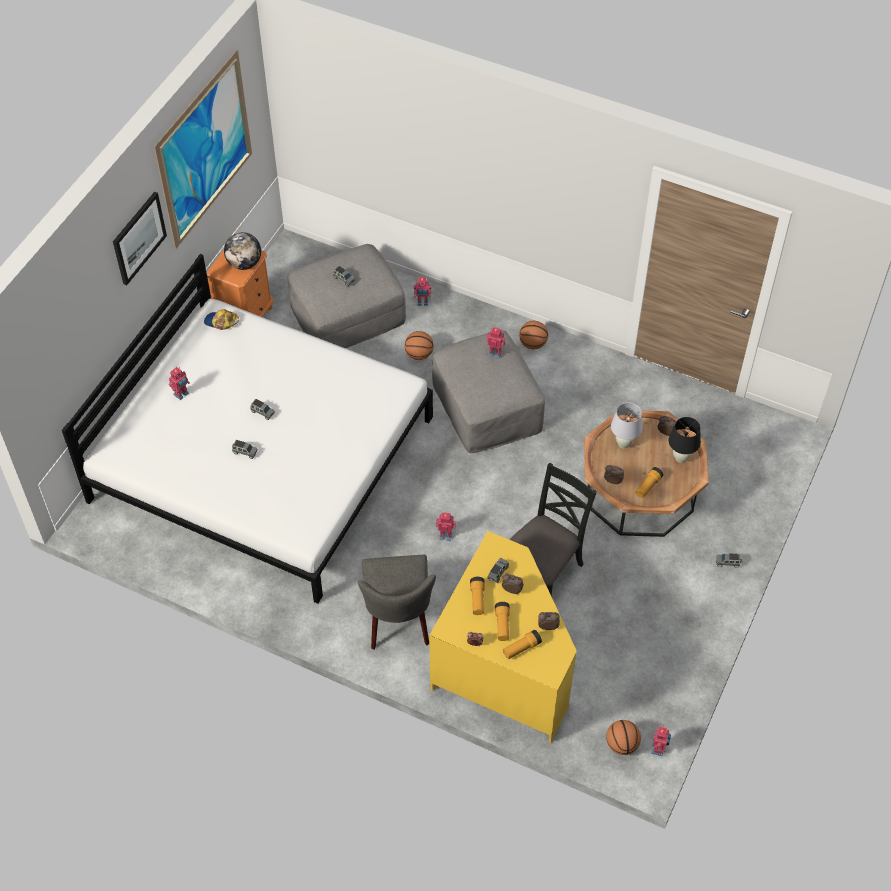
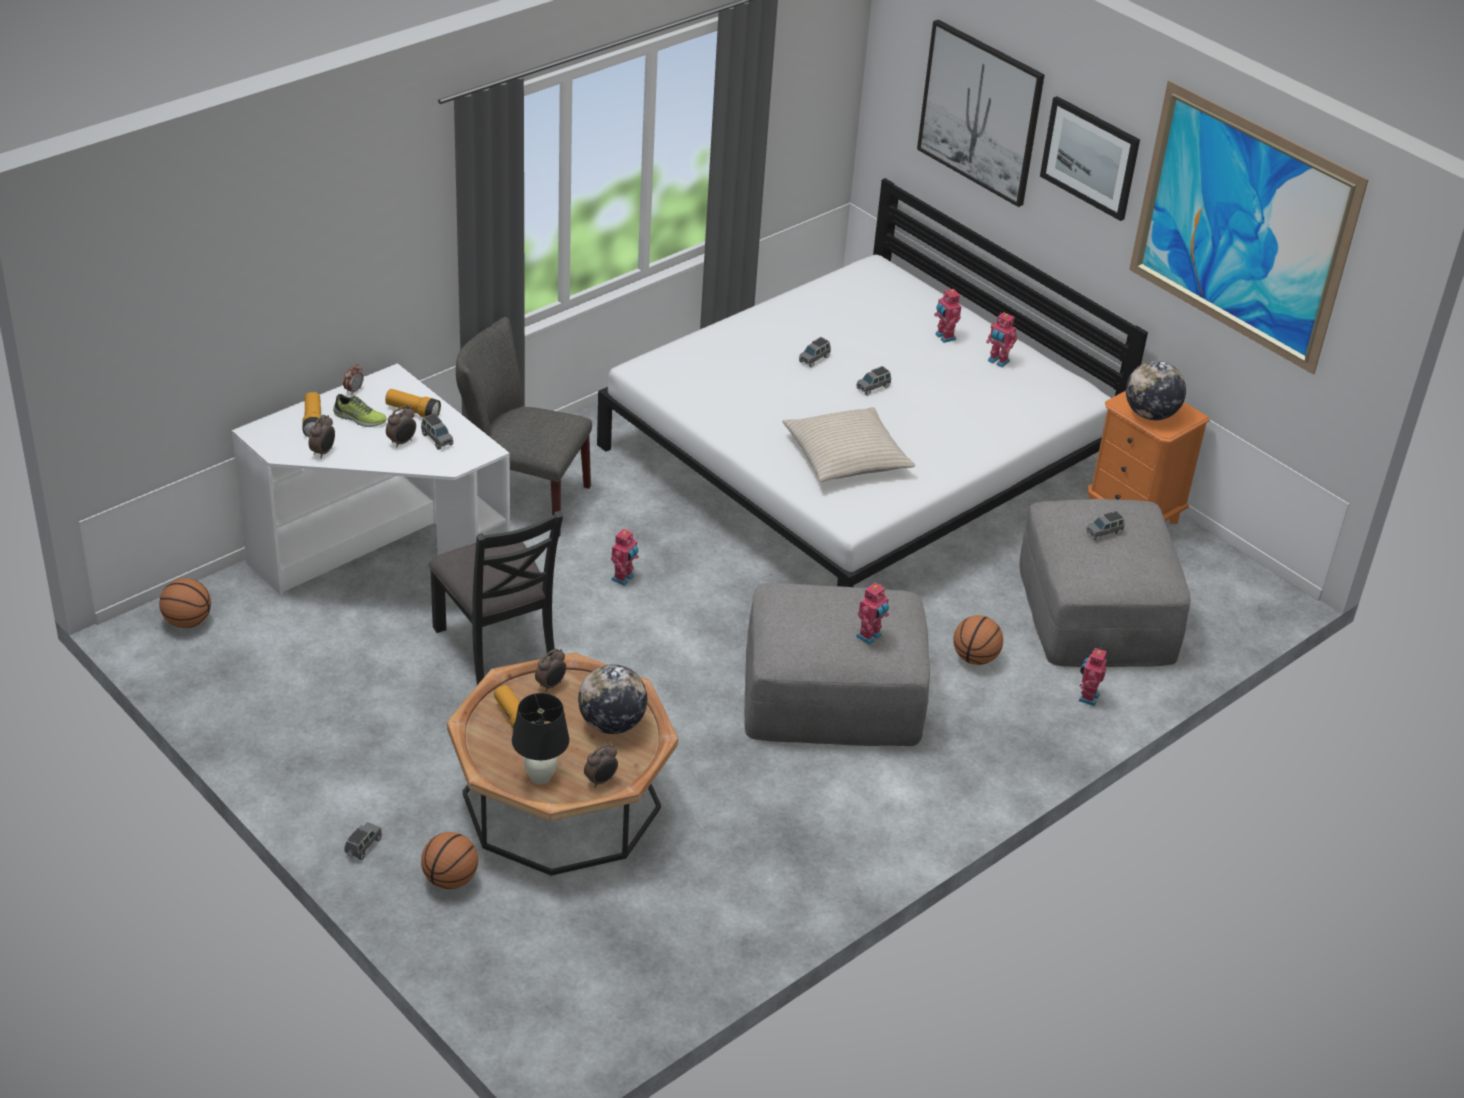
camera: 110 degrees right, 15 degrees down
cap [204,309,239,330] -> none
yellow desk [429,531,576,743] -> white desk [232,363,510,595]
flashlight [495,602,510,641] -> shoe [333,394,387,427]
basketball [519,321,548,349] -> basketball moved to [421,832,478,889]
white table lamp [611,403,643,449] -> globe [578,664,647,734]
toy robot [651,726,671,756] -> toy robot moved to [986,312,1017,368]
none -> beige pillow [783,407,915,482]
none -> picture [917,20,1045,207]

